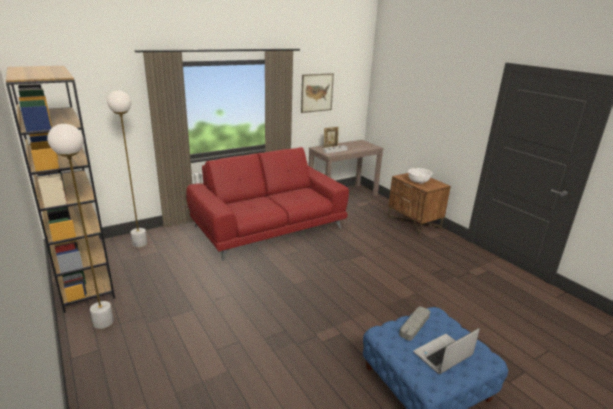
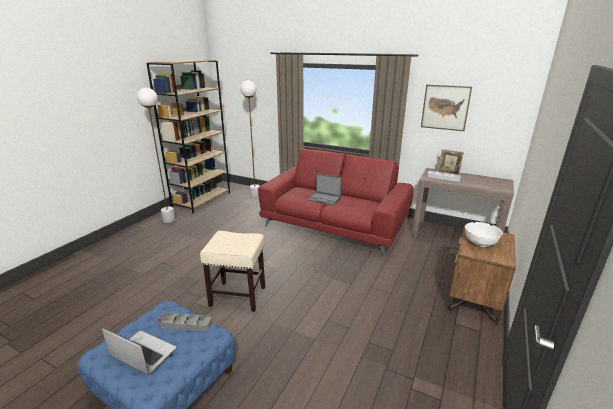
camera: 60 degrees right, 0 degrees up
none -> beige stool [200,231,265,312]
none -> laptop [307,173,342,205]

